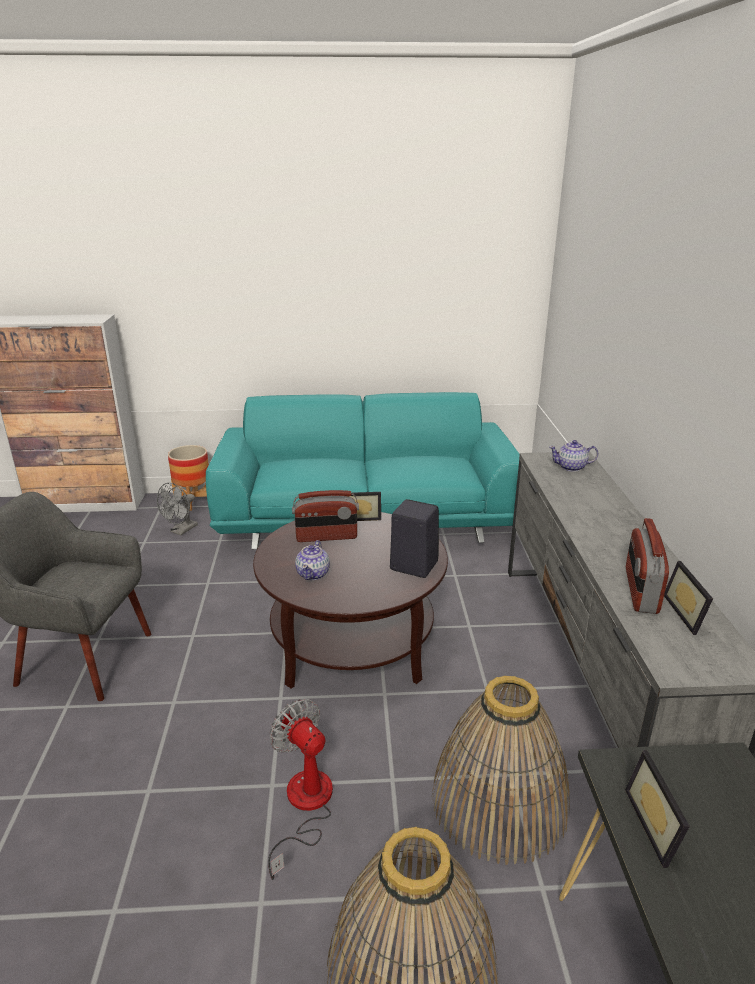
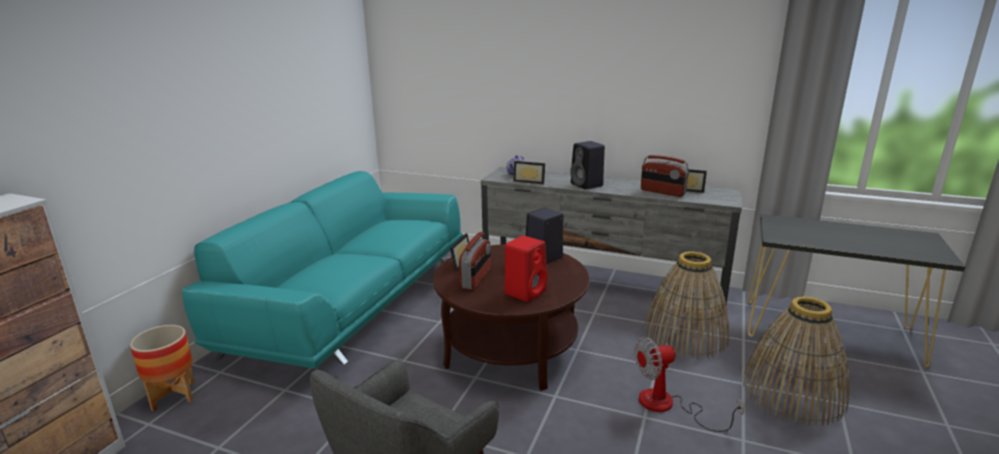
camera: 65 degrees left, 5 degrees down
grey fan [157,483,198,535] -> none
teapot [295,540,330,580] -> red speaker [505,235,547,302]
picture frame [625,750,690,868] -> picture frame moved to [513,161,545,184]
none -> black speaker [570,141,605,189]

